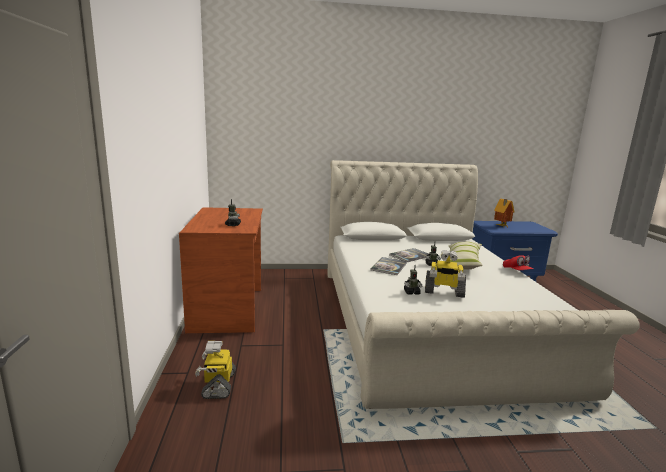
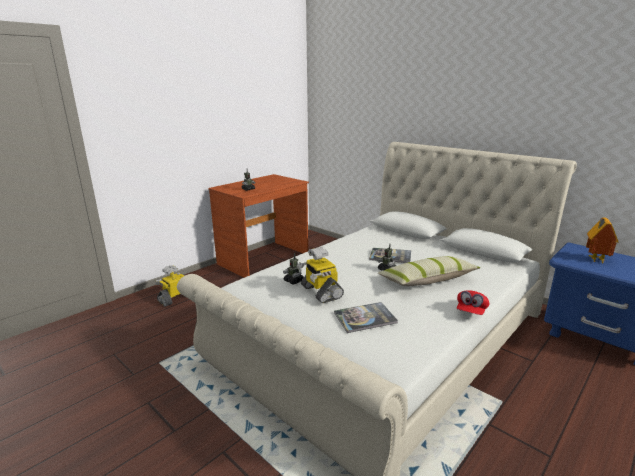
camera: 50 degrees right, 5 degrees up
book [370,257,407,275] -> book moved to [334,302,398,333]

